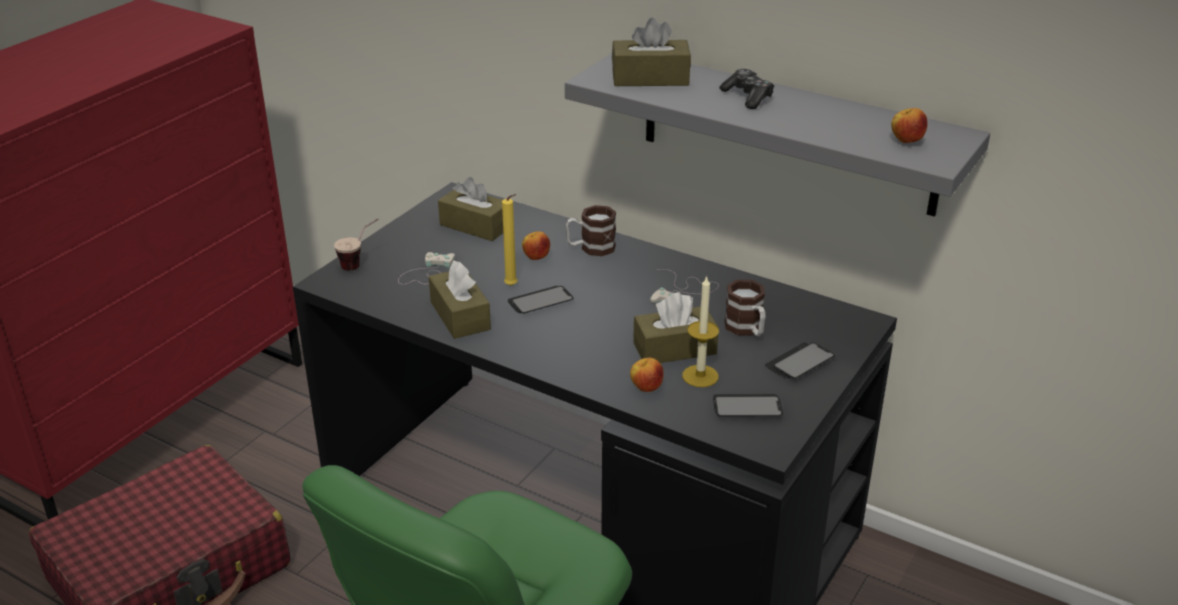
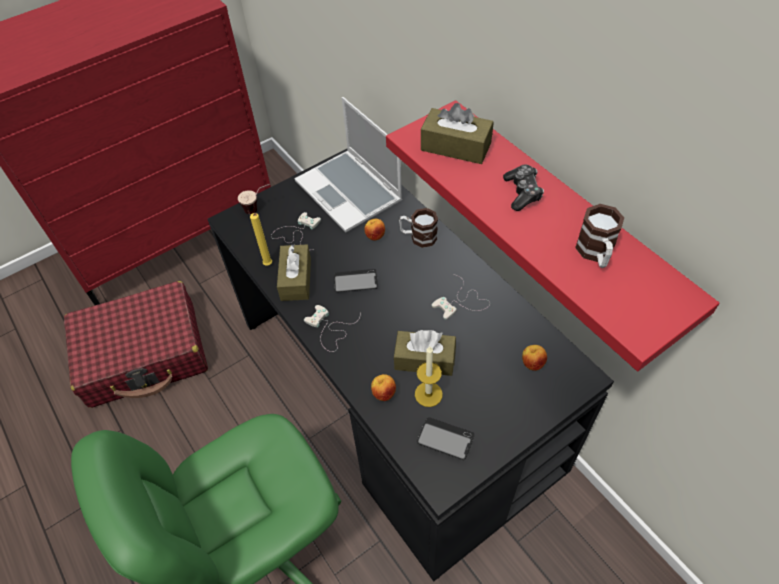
camera: 25 degrees right, 20 degrees up
brown tissue box [438,177,503,241] -> laptop [295,97,402,232]
yellow candle [502,194,517,286] -> yellow candle moved to [250,213,272,266]
grey shelf [565,53,990,217] -> red shelf [386,100,719,371]
mug [725,280,765,336] -> mug moved to [575,204,624,268]
phone [765,342,835,379] -> none
apple [891,108,928,143] -> apple moved to [522,345,547,371]
none -> white game controller [304,305,360,352]

